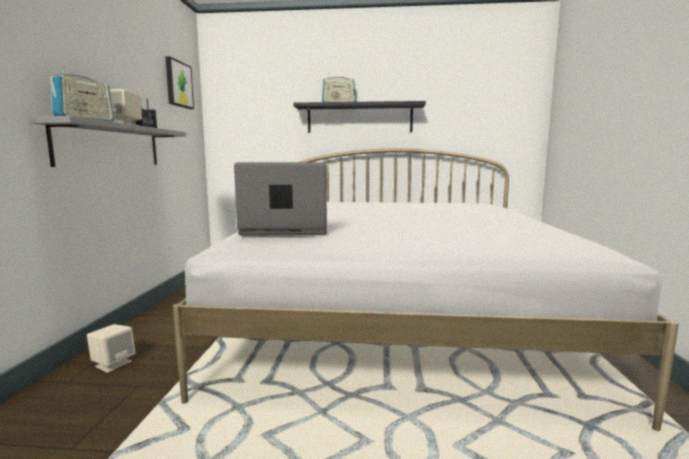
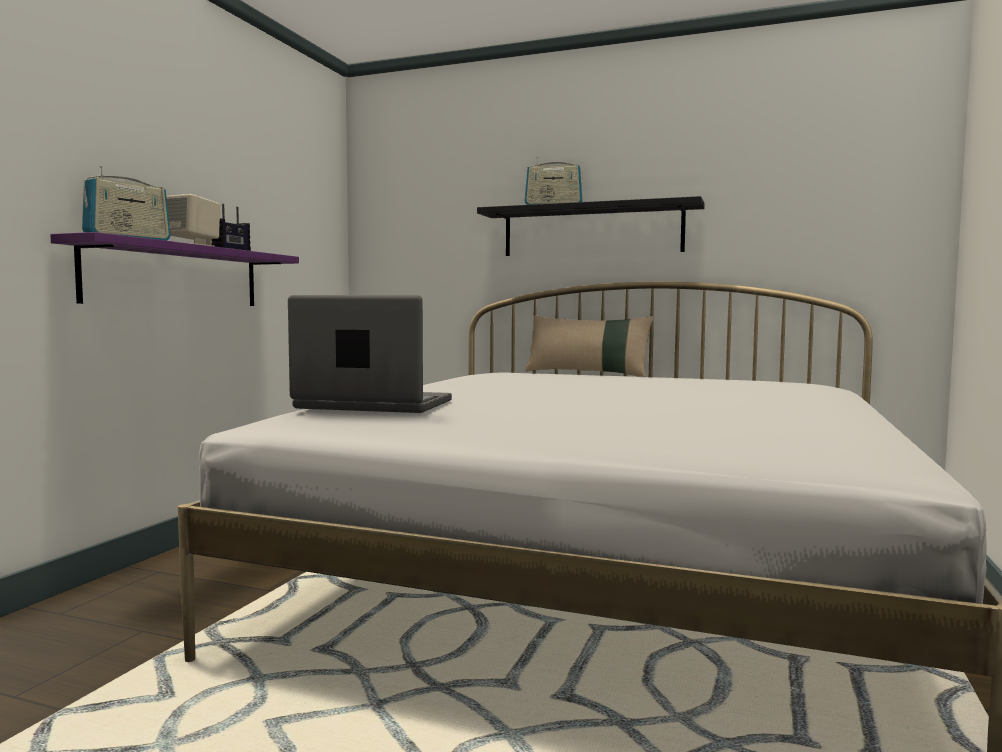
camera: 15 degrees right, 5 degrees down
grey shelf [29,116,186,167] -> purple shelf [50,232,299,306]
beige speaker [87,324,136,373] -> none
picture [165,57,194,109] -> none
none -> beige pillow [525,315,654,377]

